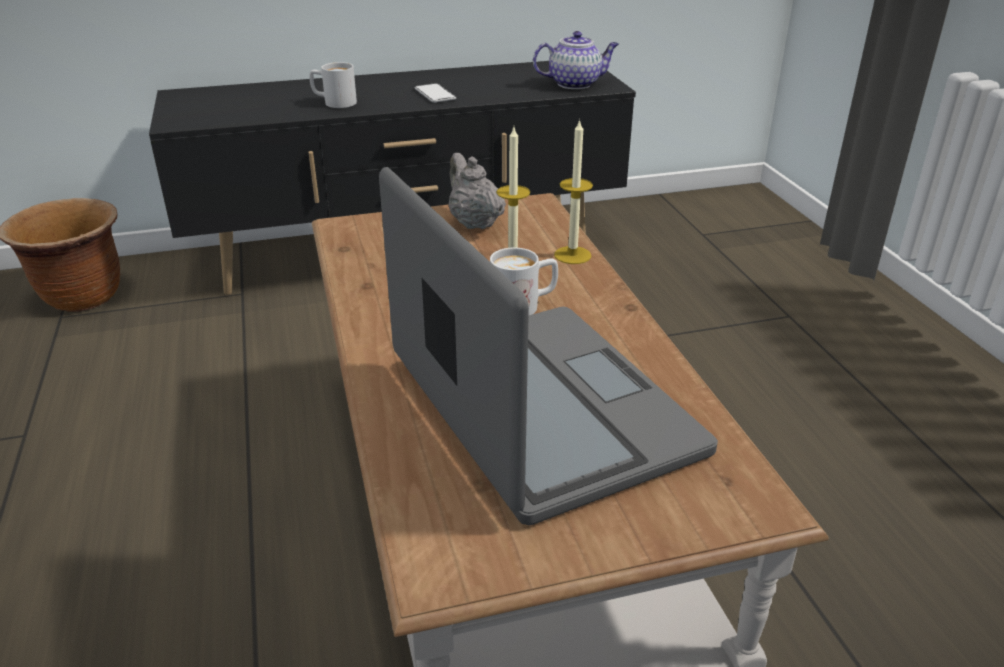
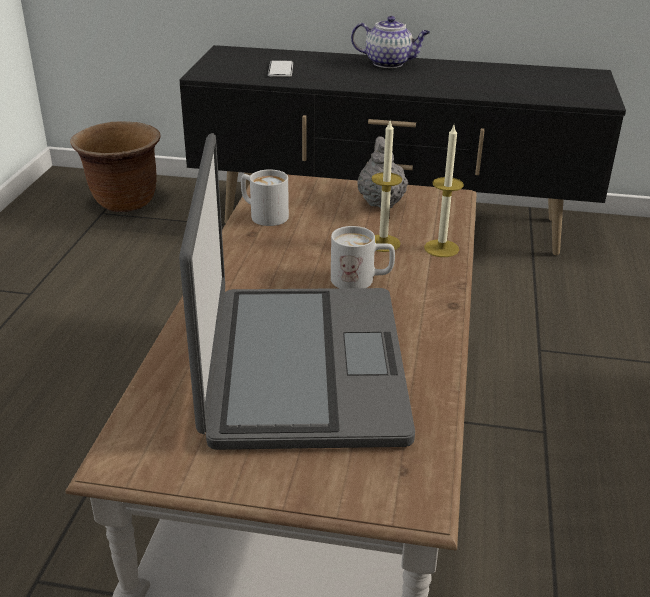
camera: 25 degrees right, 0 degrees up
white mug [310,62,357,108] -> white mug moved to [241,169,289,226]
phone [414,83,456,103] -> phone moved to [268,60,293,77]
teapot [533,31,619,89] -> teapot moved to [351,16,430,68]

